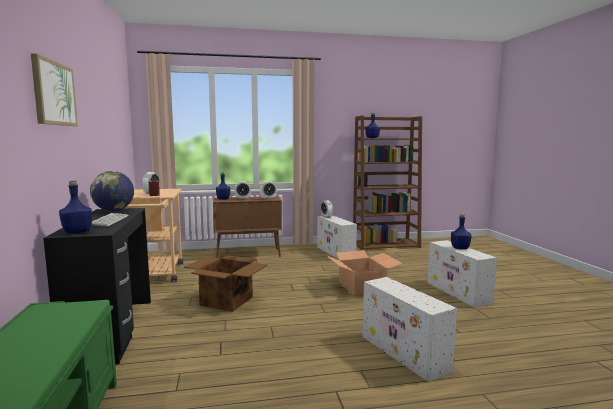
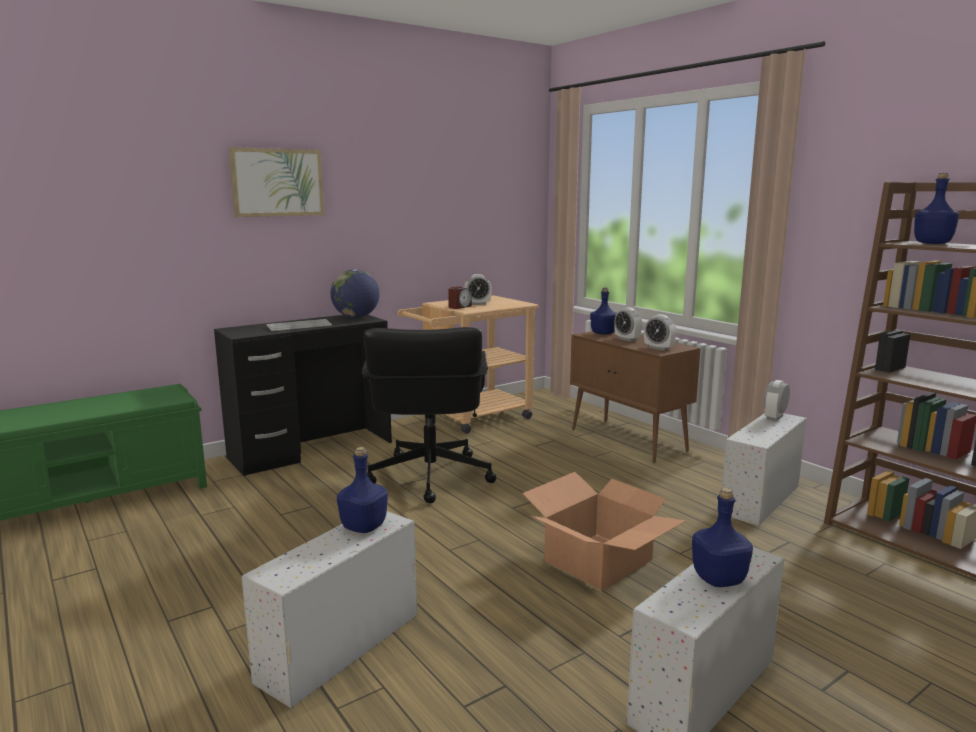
camera: 65 degrees right, 5 degrees up
blue bottle [59,181,92,233] -> blue bottle moved to [337,447,388,533]
cardboard box [184,255,268,312] -> black office chair [362,327,496,503]

